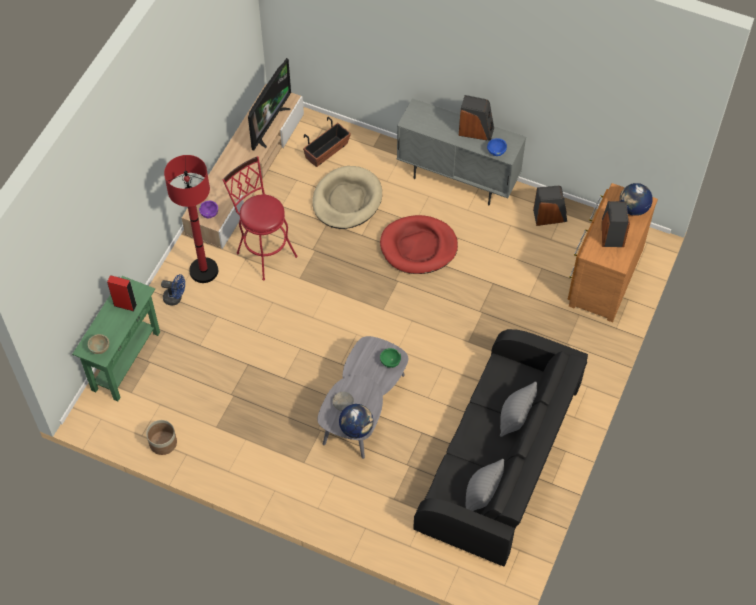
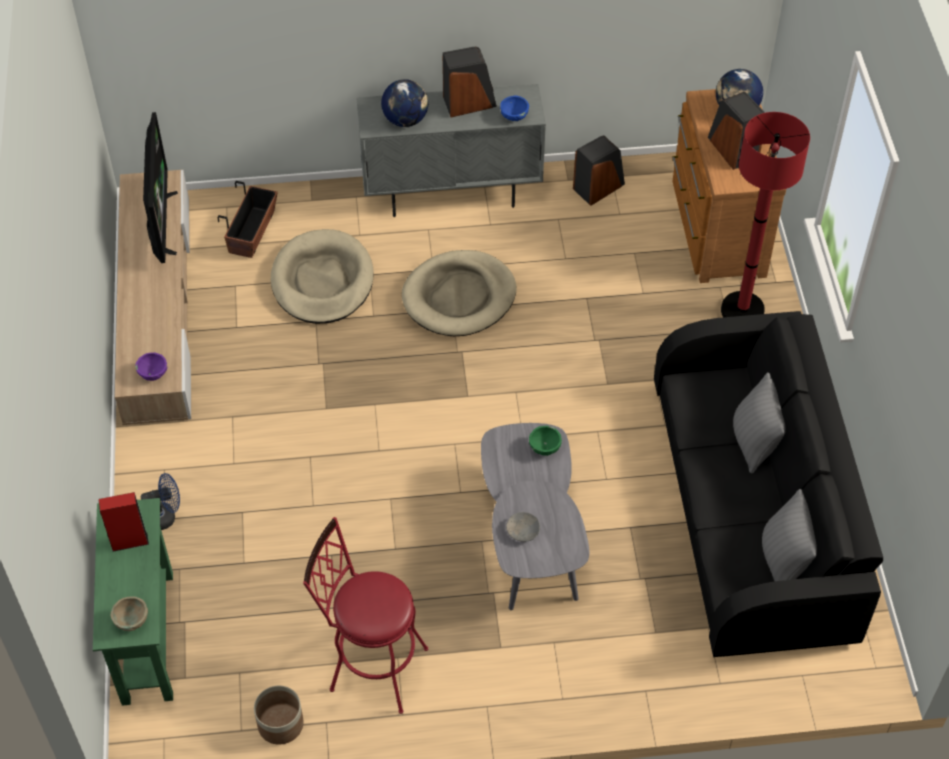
camera: 30 degrees left, 5 degrees down
red floor lamp [164,155,218,283] -> red floor lamp moved to [721,112,810,317]
red stool [223,156,297,281] -> red stool moved to [303,517,428,714]
globe [339,404,374,438] -> globe moved to [381,79,428,127]
red dog bed [380,215,458,274] -> beige dog bed [402,250,517,336]

